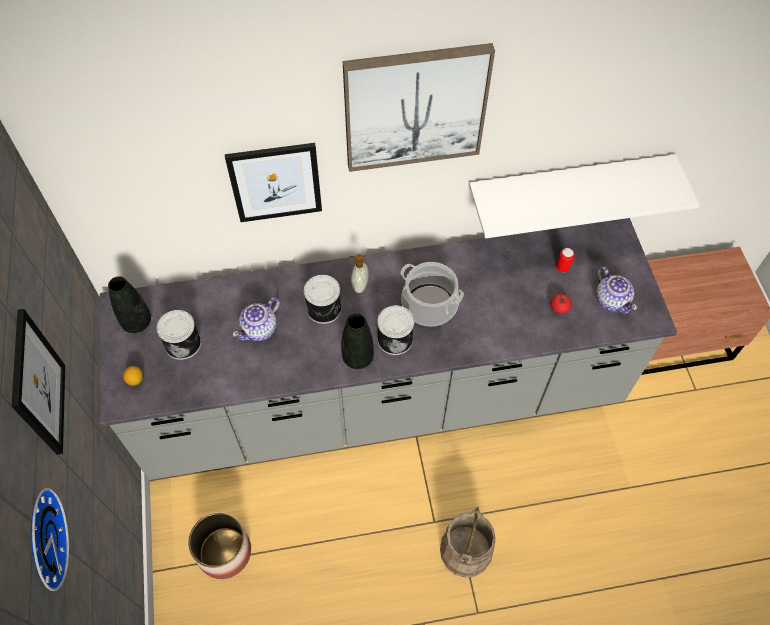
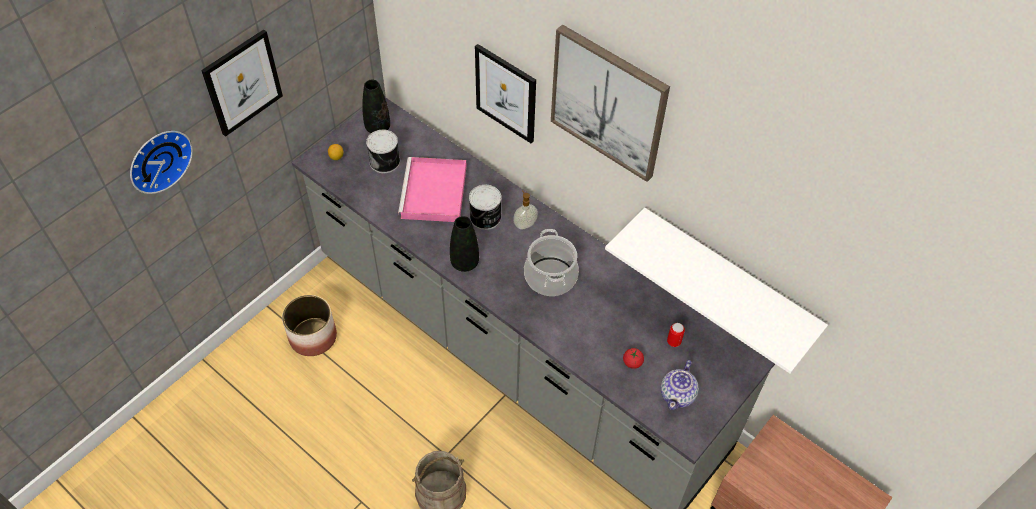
camera: 50 degrees right, 5 degrees down
teapot [233,297,280,341] -> pink tray [398,157,467,222]
can [377,305,414,355] -> none

